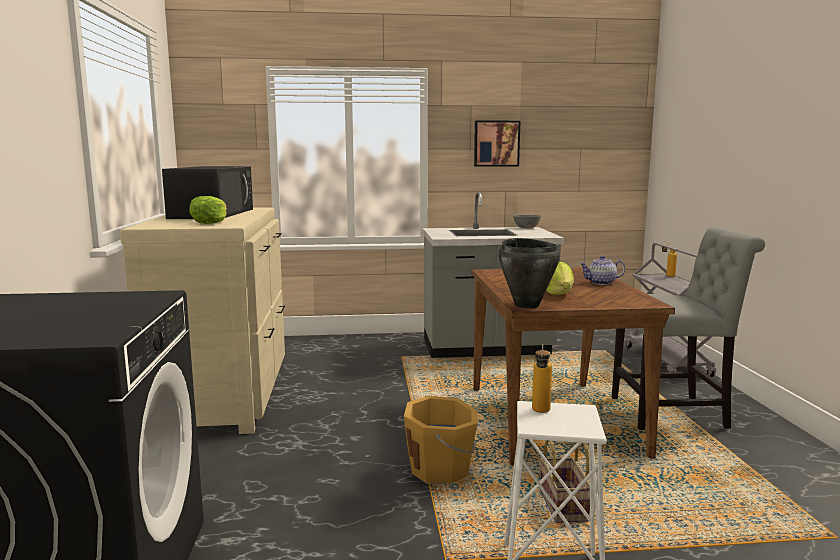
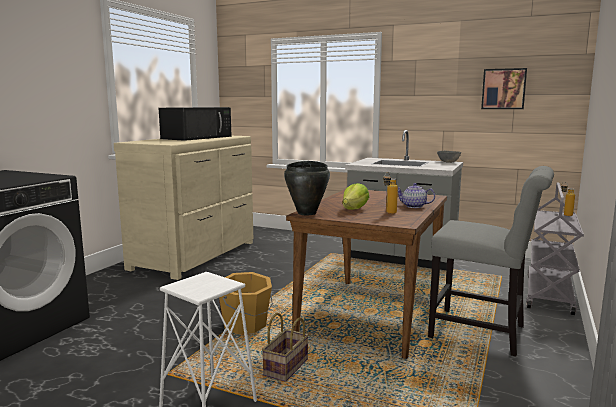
camera: 30 degrees right, 0 degrees up
lettuce [189,196,227,224] -> none
picture [474,120,520,167] -> picture moved to [481,68,527,109]
bottle [532,344,552,413] -> bottle moved to [383,172,398,214]

